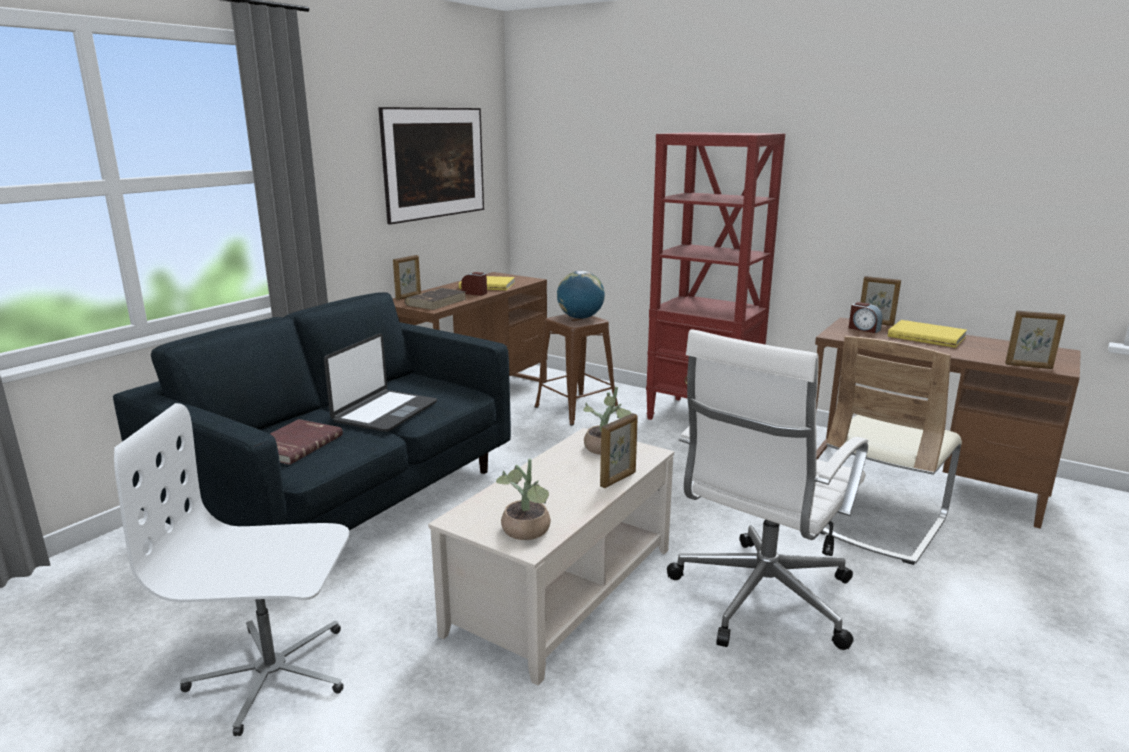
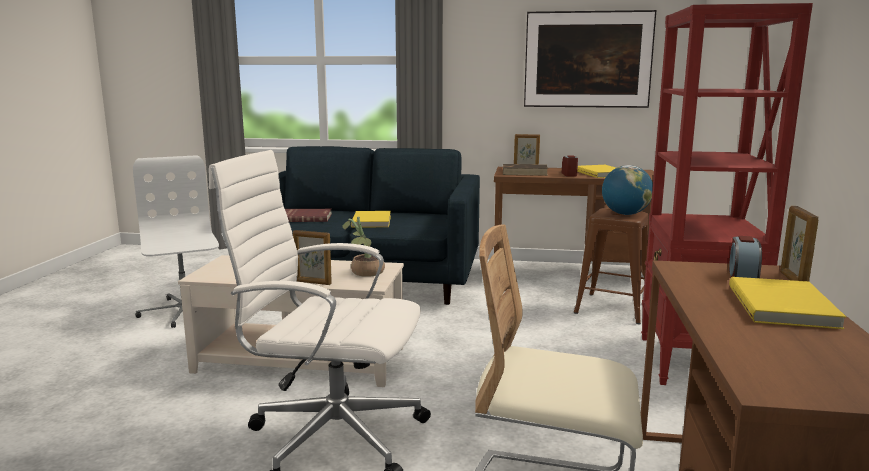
camera: 65 degrees right, 5 degrees down
laptop [324,333,437,432] -> yellow book [351,211,391,228]
potted plant [496,458,551,540] -> none
picture frame [1005,311,1065,369] -> none

